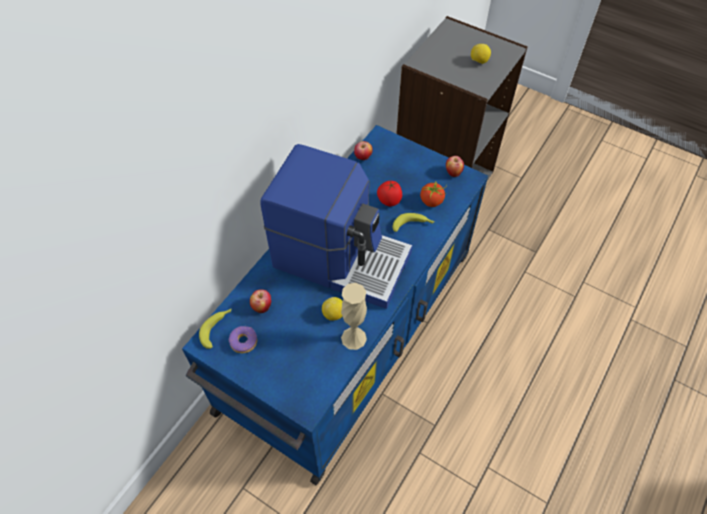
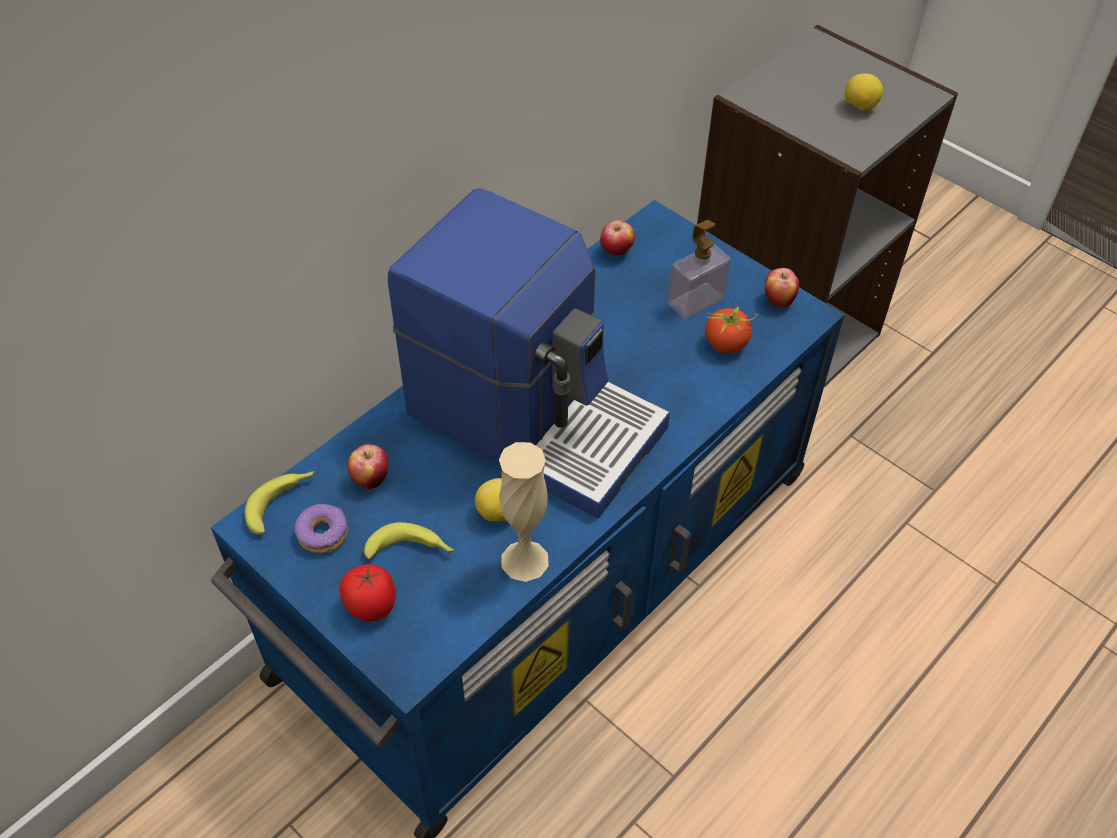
camera: 10 degrees right, 5 degrees down
tomato [377,181,402,206] -> tomato moved to [340,564,395,622]
banana [393,213,435,232] -> banana moved to [364,522,454,559]
none -> soap dispenser [668,220,731,319]

